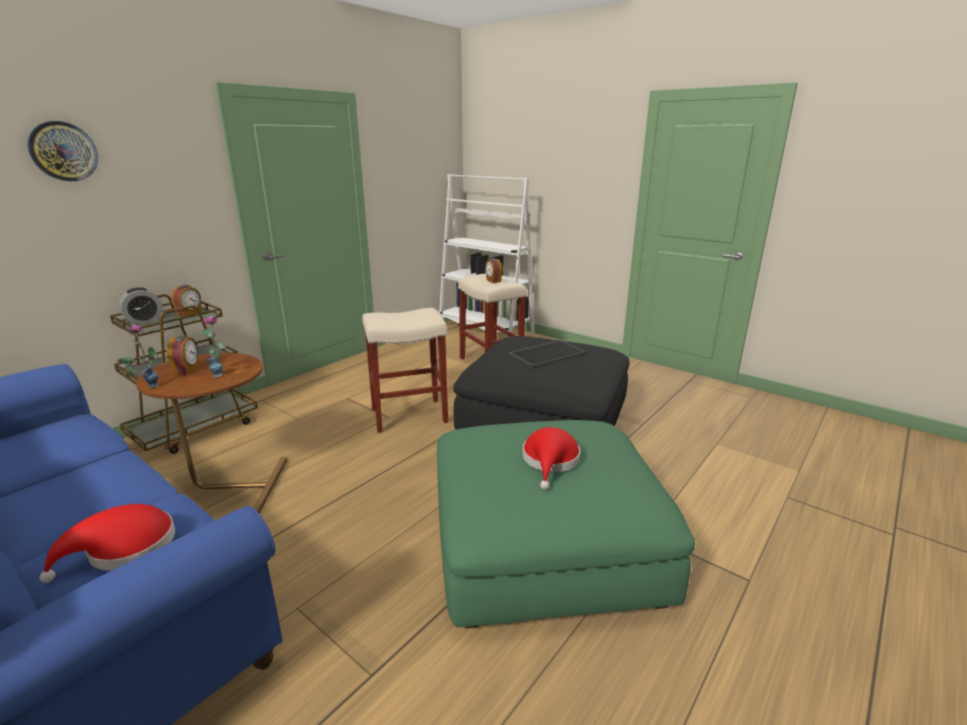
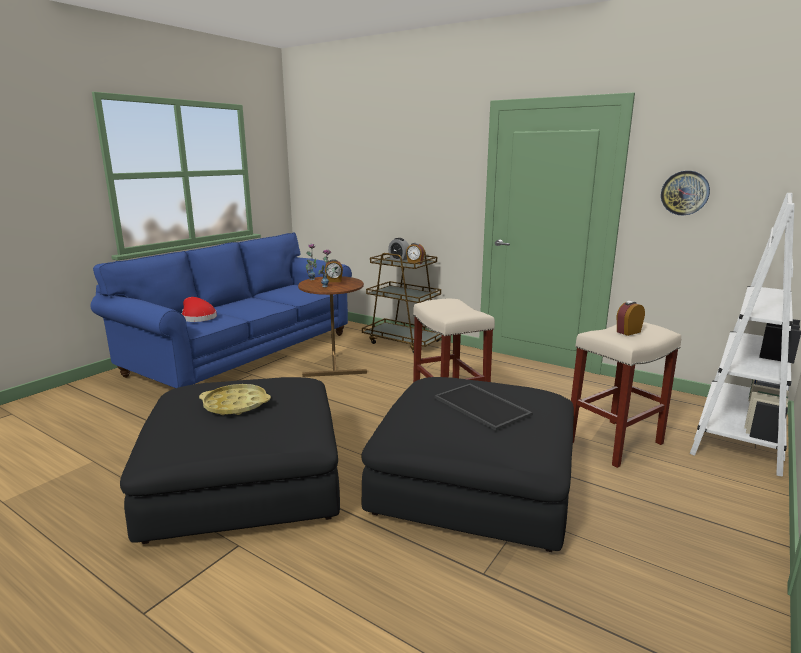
camera: 85 degrees right, 5 degrees down
wall clock [28,121,98,181] -> wall clock moved to [661,171,710,215]
green ottoman [437,420,695,628] -> black ottoman [120,377,340,544]
red hat [523,427,580,490] -> yellow tray [199,384,271,415]

